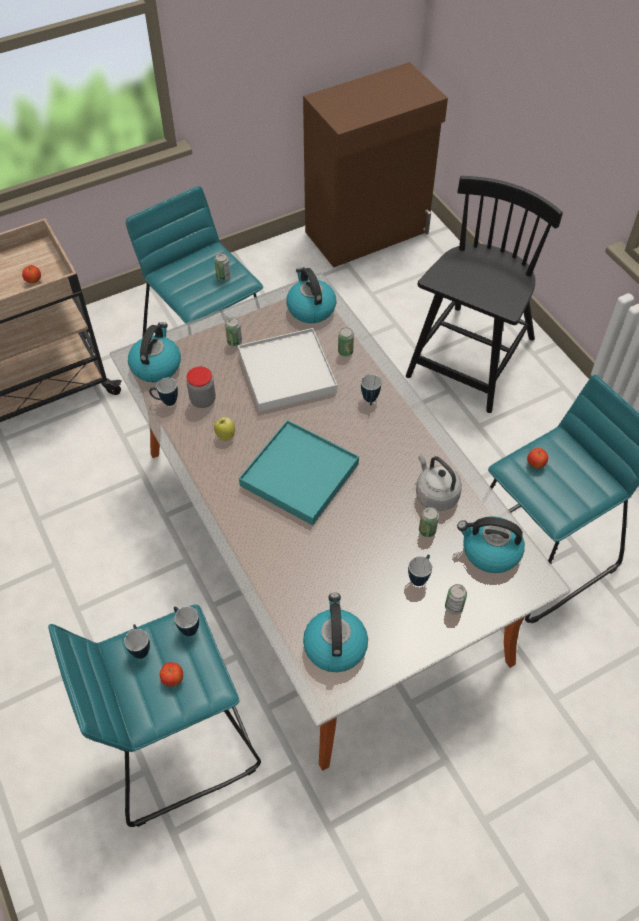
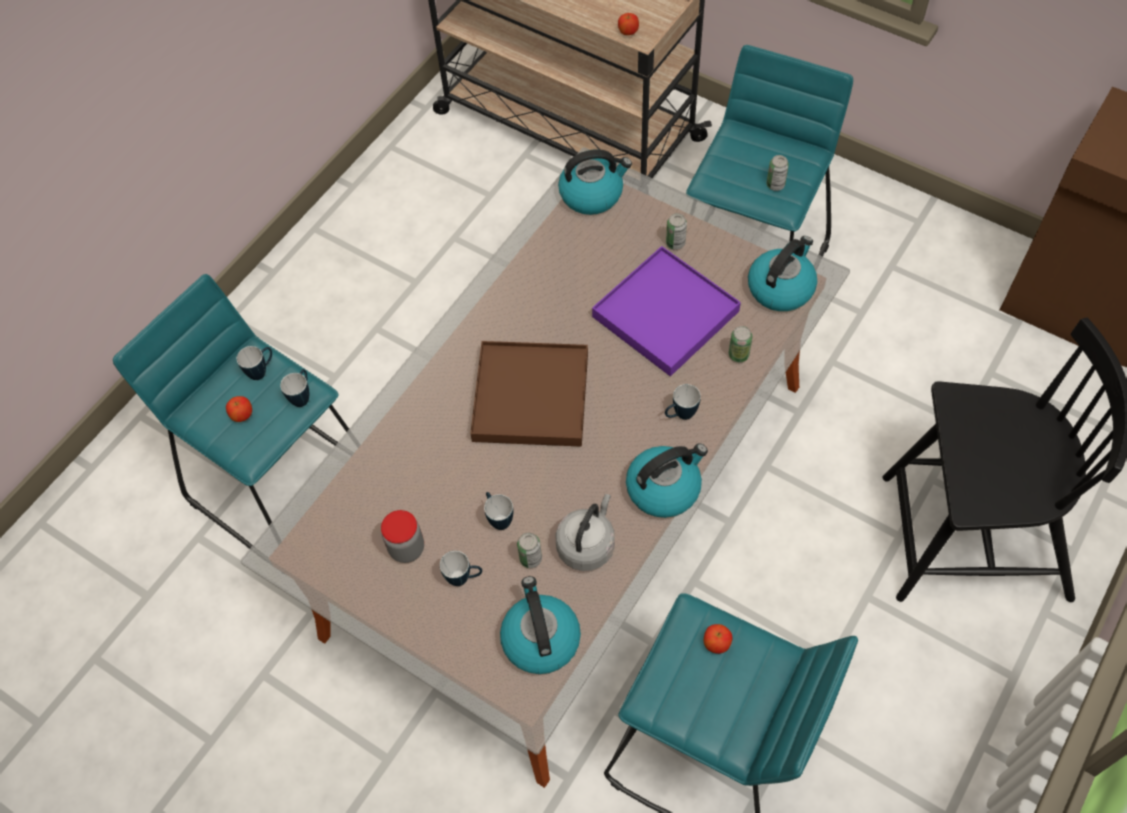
camera: 65 degrees right, 5 degrees up
mug [149,378,178,406] -> mug moved to [484,492,513,530]
jar [187,367,216,408] -> jar moved to [381,510,424,563]
apple [214,417,235,441] -> none
white tray [238,328,337,412] -> purple tray [592,246,741,376]
turquoise tray [239,420,359,525] -> brown tray [470,341,588,447]
kettle [303,593,368,672] -> kettle moved to [626,443,708,518]
can [445,584,467,615] -> none

